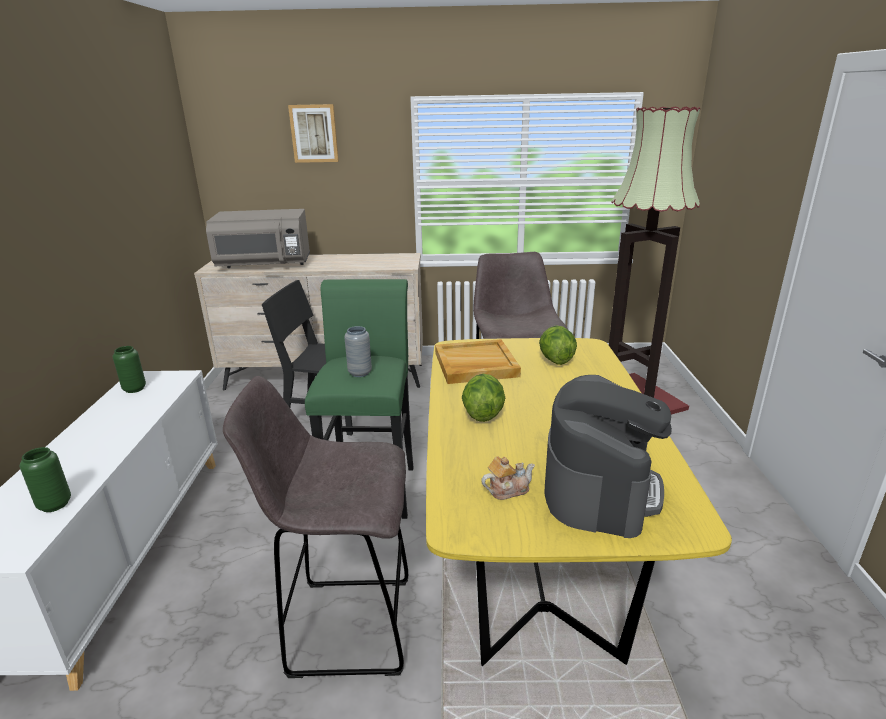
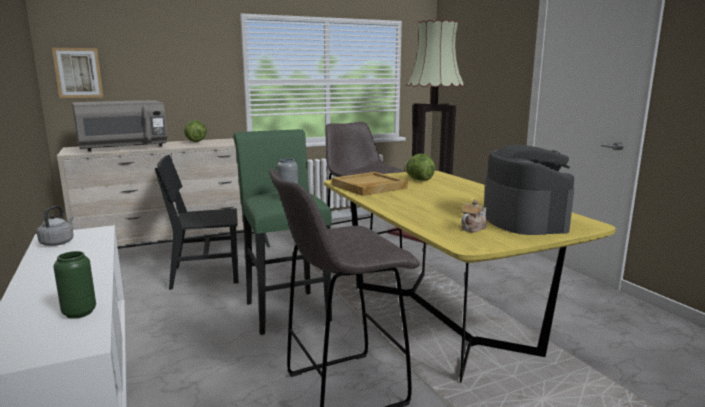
camera: 25 degrees left, 10 degrees down
green vase [113,346,146,393] -> grey kettle [37,206,74,246]
picture [288,104,339,163] -> picture moved to [52,48,103,98]
lettuce [462,374,505,422] -> lettuce moved to [184,120,207,142]

